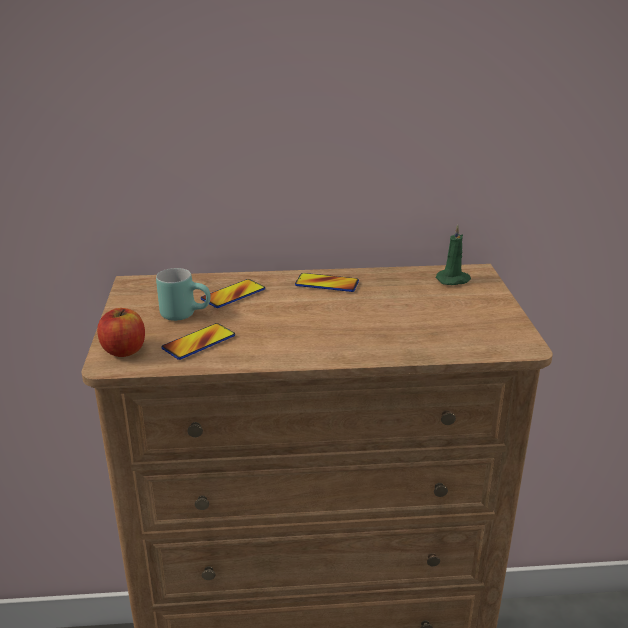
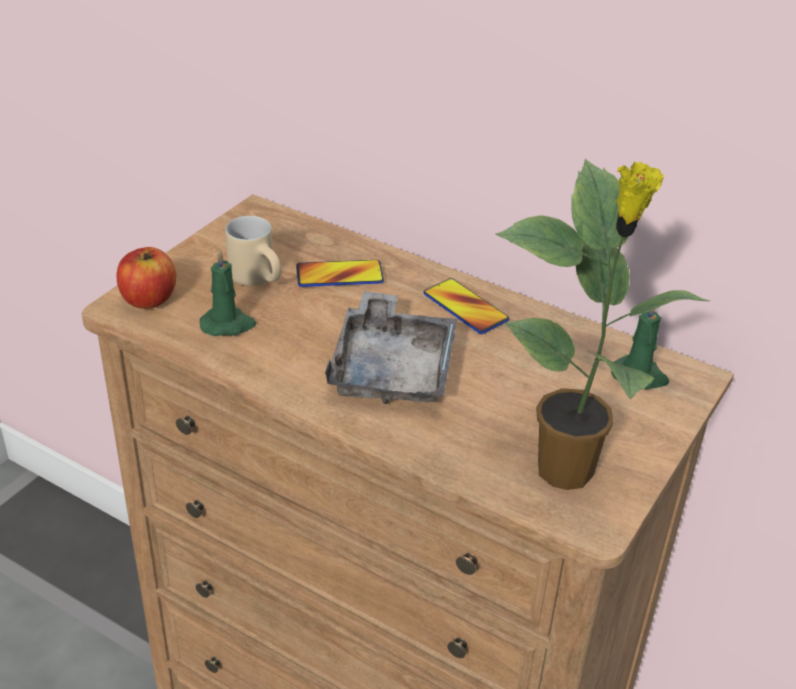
camera: 35 degrees right, 10 degrees up
turquoise mug [156,268,211,321] -> beige mug [225,216,281,286]
phone [161,323,235,360] -> green candle [200,249,256,336]
none -> grey tray [325,291,458,404]
none -> potted plant [495,159,710,490]

